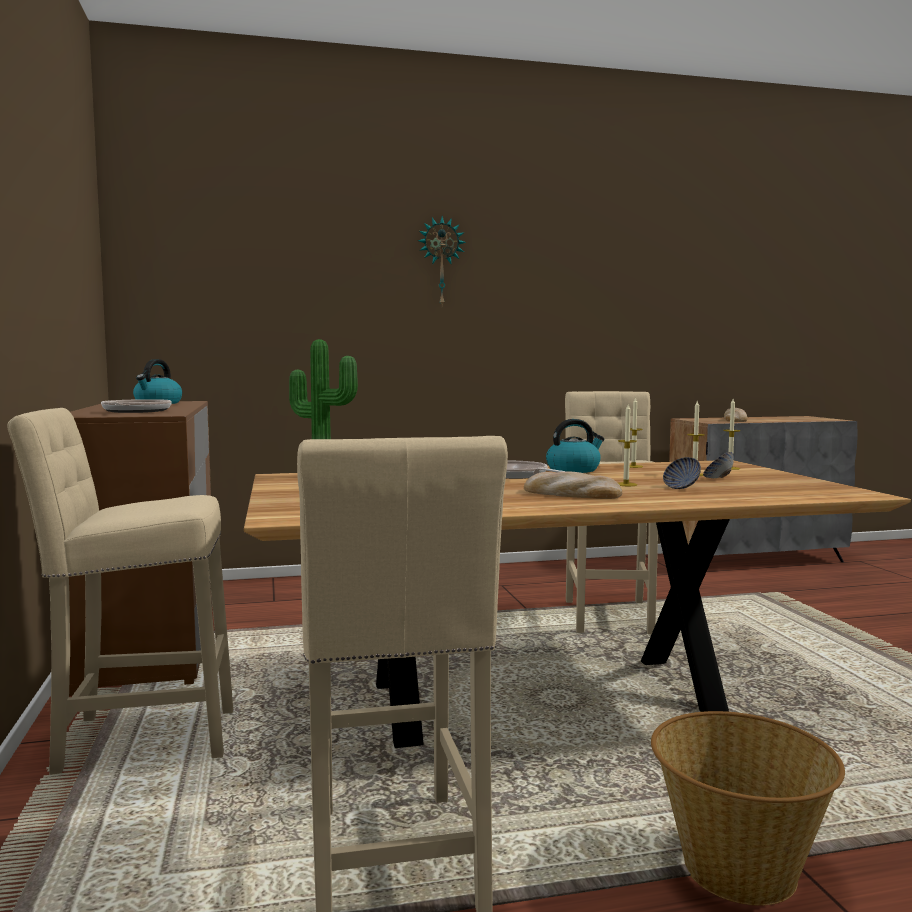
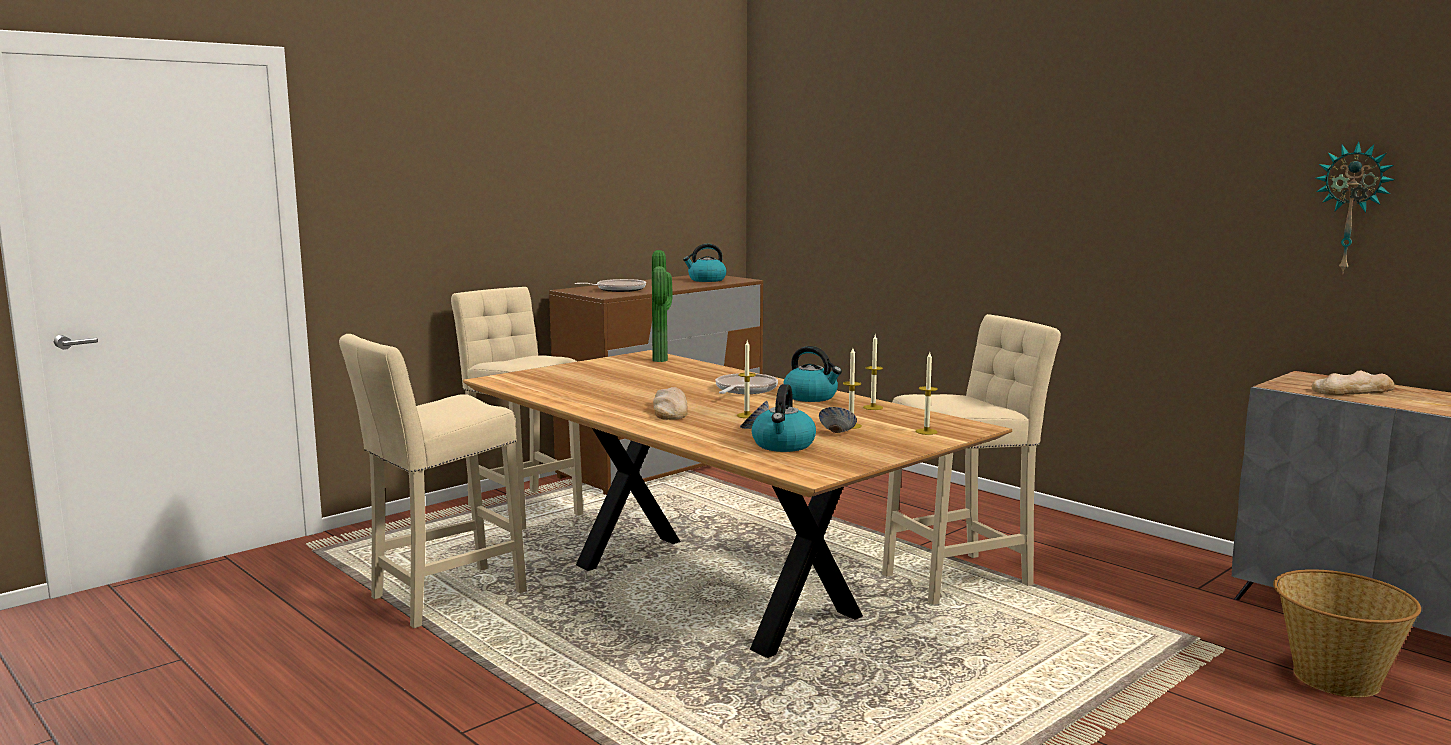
camera: 60 degrees right, 5 degrees up
wall clock [418,216,466,305] -> wall clock moved to [1315,141,1395,274]
basket [651,711,845,906] -> basket moved to [1273,569,1421,697]
none -> kettle [751,384,816,452]

